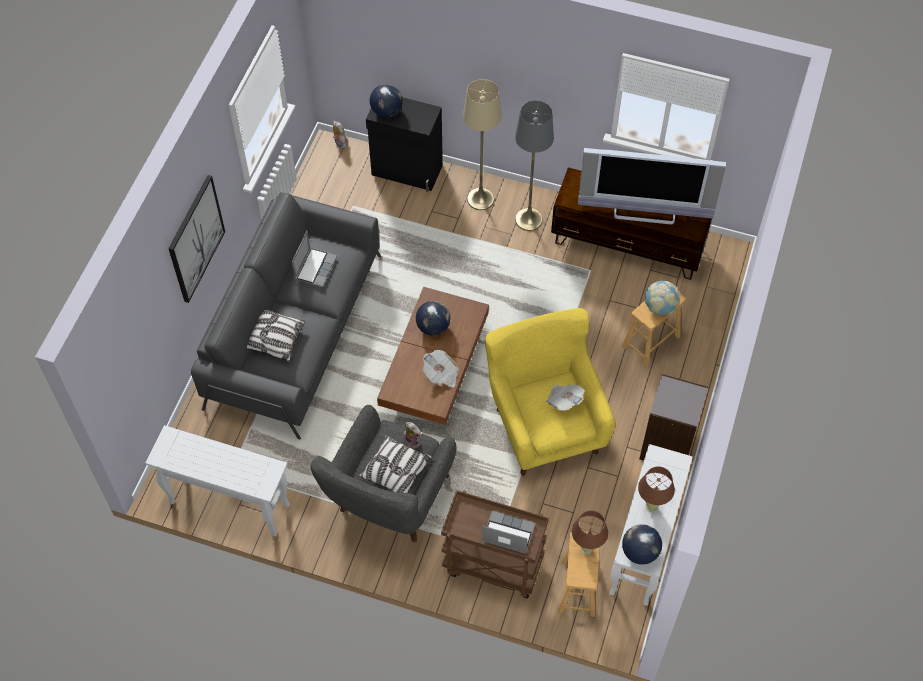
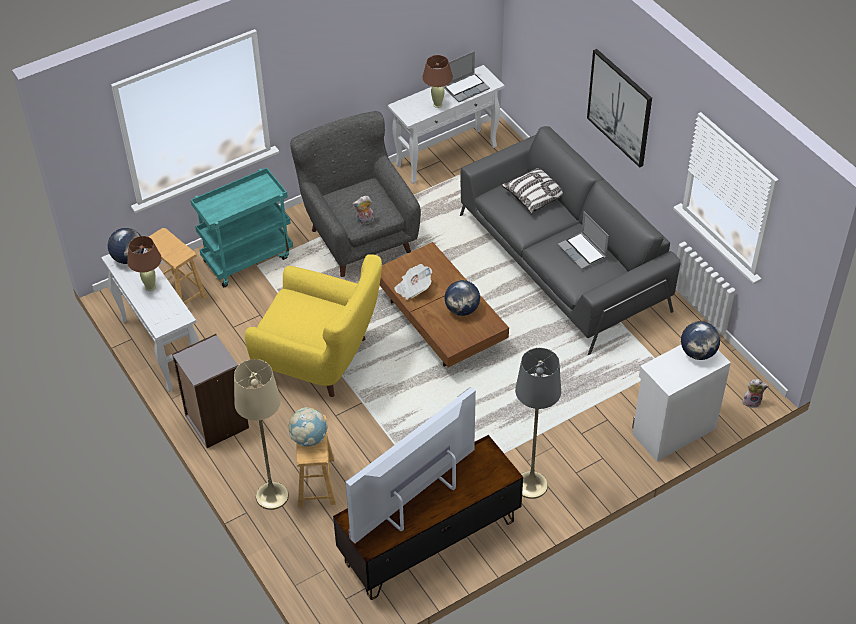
camera: 130 degrees right, 10 degrees down
pillow [359,435,433,493] -> none
black cabinet [366,97,443,192] -> white cabinet [632,345,731,461]
brown cart [441,490,549,598] -> turquoise cart [191,168,293,287]
beige floor lamp [463,79,501,210] -> beige floor lamp moved to [234,359,289,510]
laptop [482,511,535,554] -> laptop moved to [443,51,490,102]
newspaper [546,384,585,411] -> none
brown table lamp [572,510,608,555] -> brown table lamp moved to [422,55,453,108]

